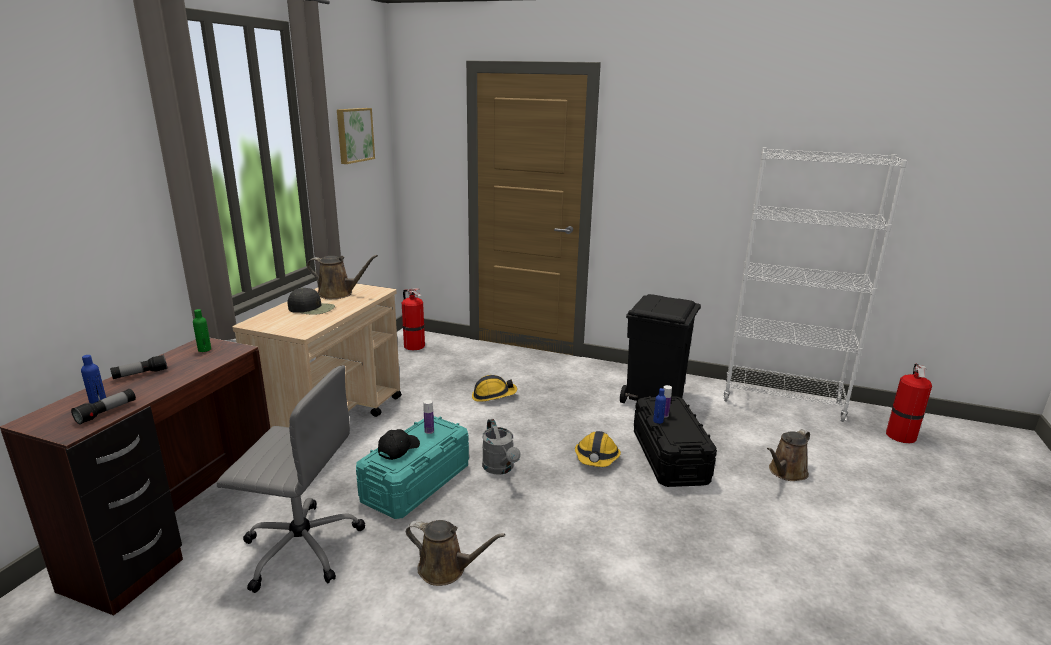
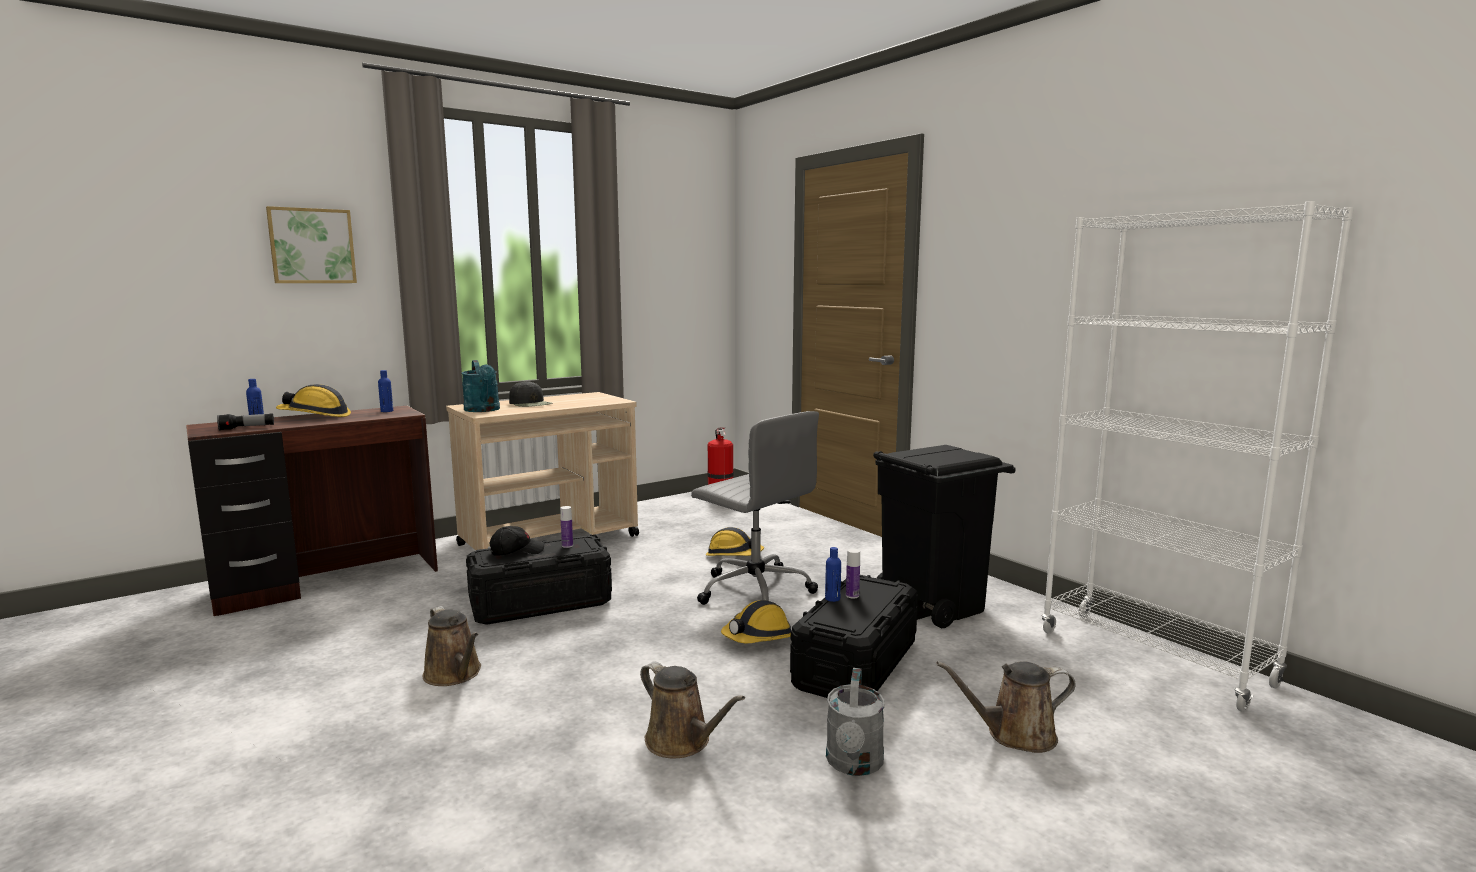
camera: 35 degrees right, 10 degrees down
flashlight [110,355,167,379] -> hard hat [276,384,351,417]
green bottle [193,309,211,352] -> blue bottle [378,370,393,412]
grey office chair [217,365,365,593] -> grey office chair moved to [691,411,819,605]
brown watering can [307,255,378,299] -> brown watering can moved to [640,661,745,758]
picture [337,108,375,164] -> picture moved to [266,206,357,283]
turquoise storage box [356,416,469,519] -> black storage box [466,536,612,625]
grey watering can [482,419,521,475] -> grey watering can moved to [826,668,885,776]
fire extinguisher [886,364,932,443] -> none
none -> turquoise watering can [462,360,500,412]

